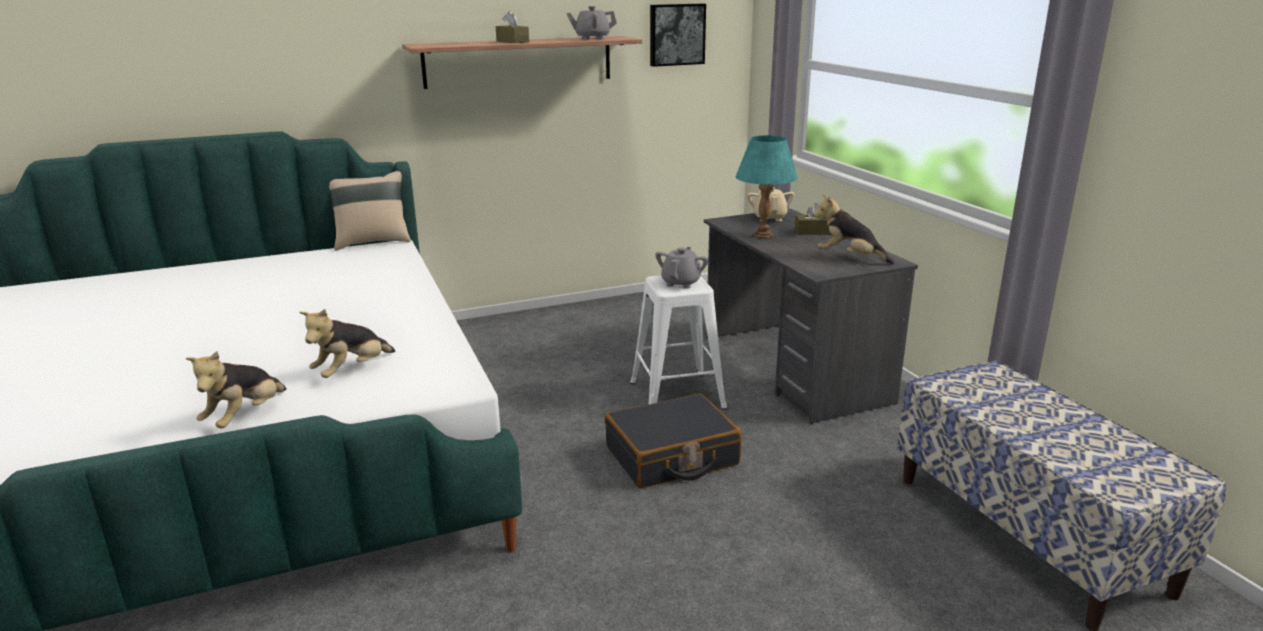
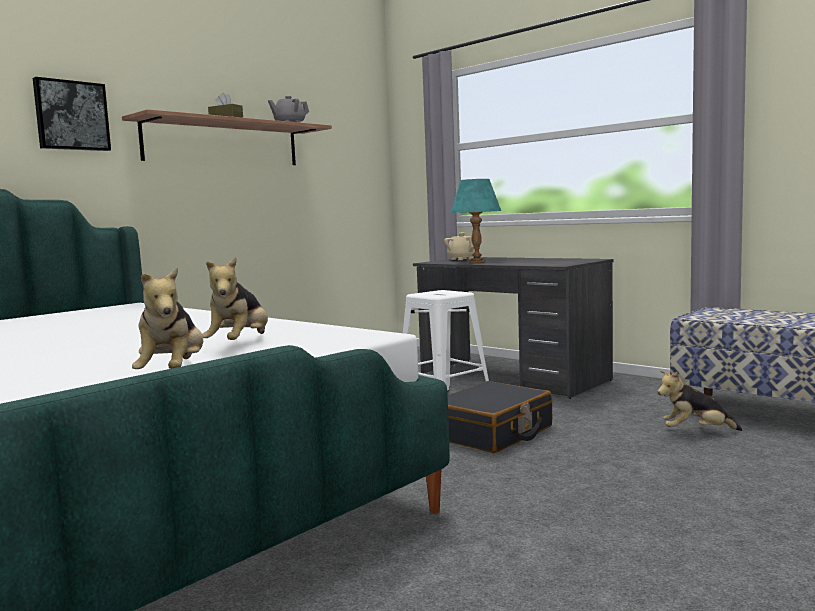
camera: 25 degrees left, 15 degrees down
beige pillow [329,171,411,251] -> none
picture [650,4,706,67] -> picture moved to [33,77,111,151]
grey teapot [655,247,708,289] -> none
brown tissue box [795,203,832,235] -> none
plush toy [813,194,895,264] -> plush toy moved to [657,370,742,431]

